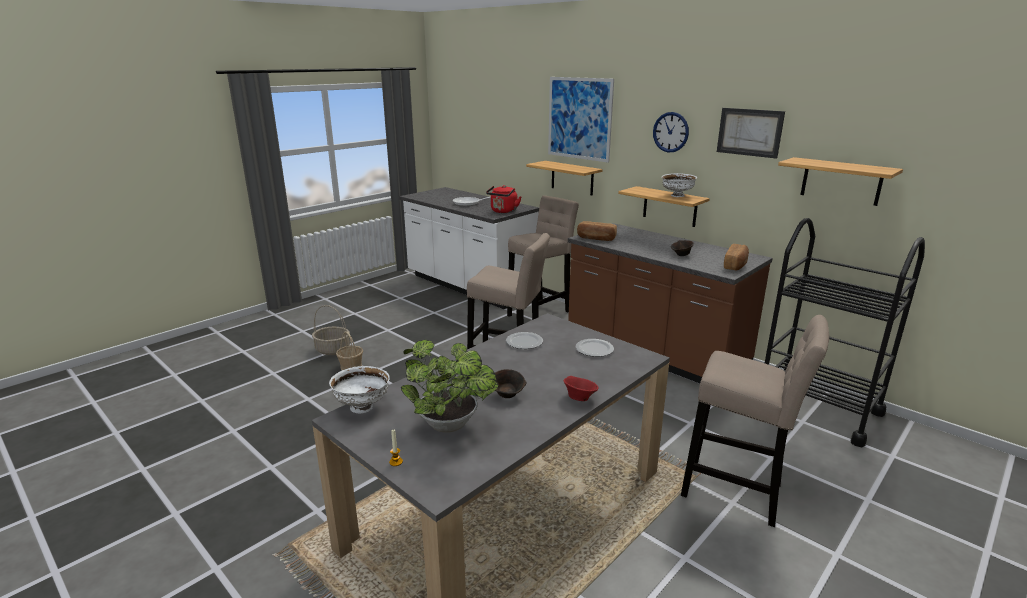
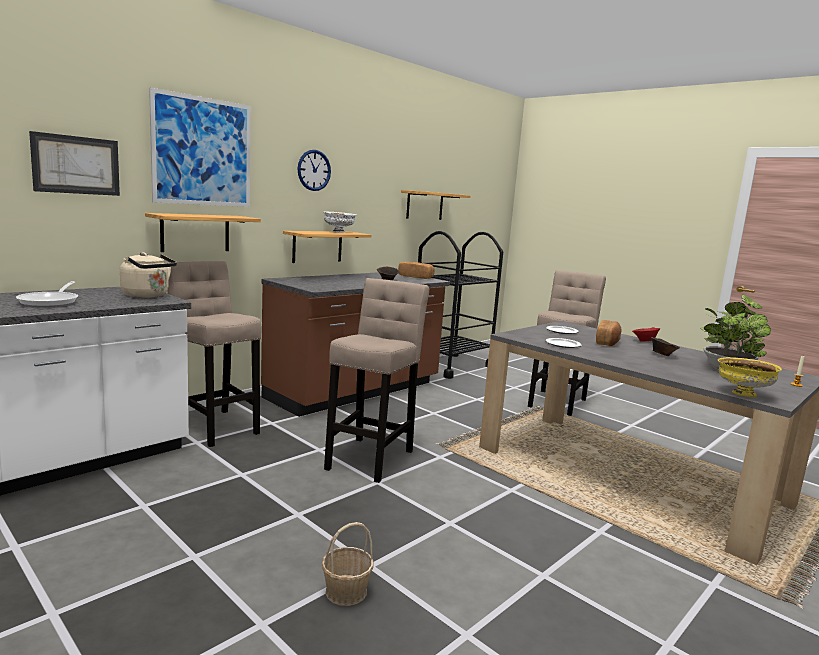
camera: 90 degrees left, 10 degrees down
basket [312,305,350,355] -> none
white bowl [329,366,390,413] -> yellow bowl [718,357,782,397]
red kettle [486,185,521,213] -> beige kettle [120,252,177,298]
bread [577,221,617,241] -> bread moved to [596,320,622,346]
picture [717,108,785,159] -> picture moved to [29,131,120,196]

